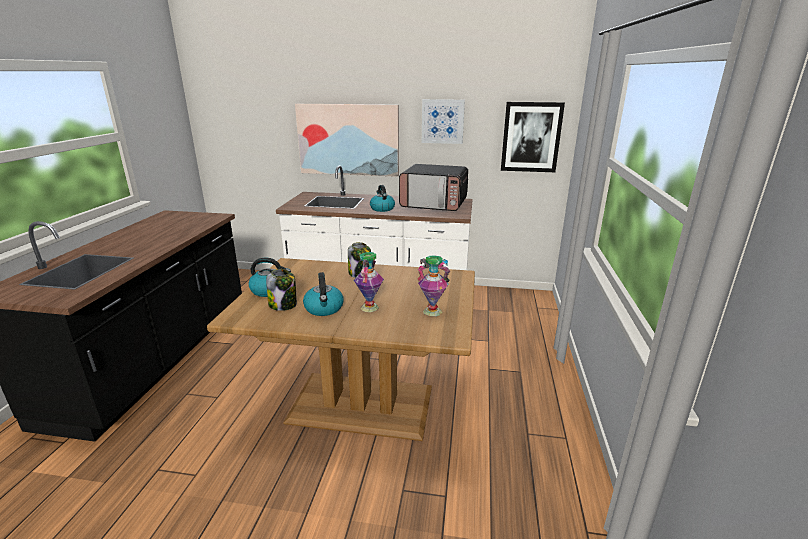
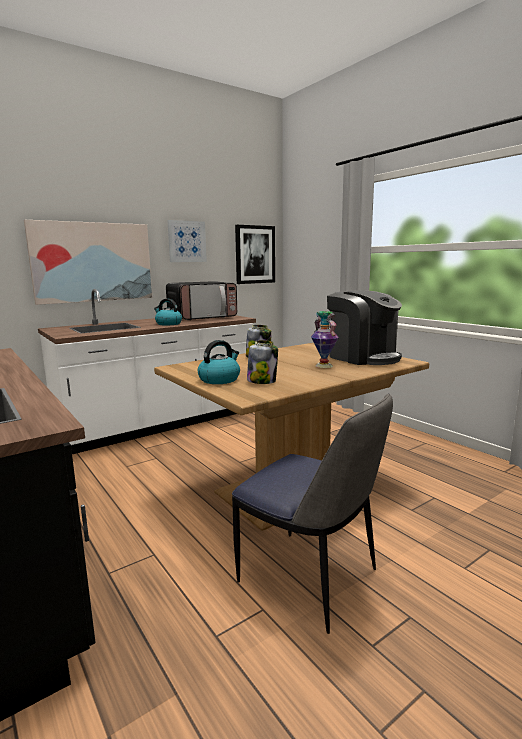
camera: 45 degrees left, 10 degrees down
kettle [303,272,344,316] -> none
vase [417,255,450,316] -> coffee machine [327,290,402,365]
none -> chair [232,393,393,634]

